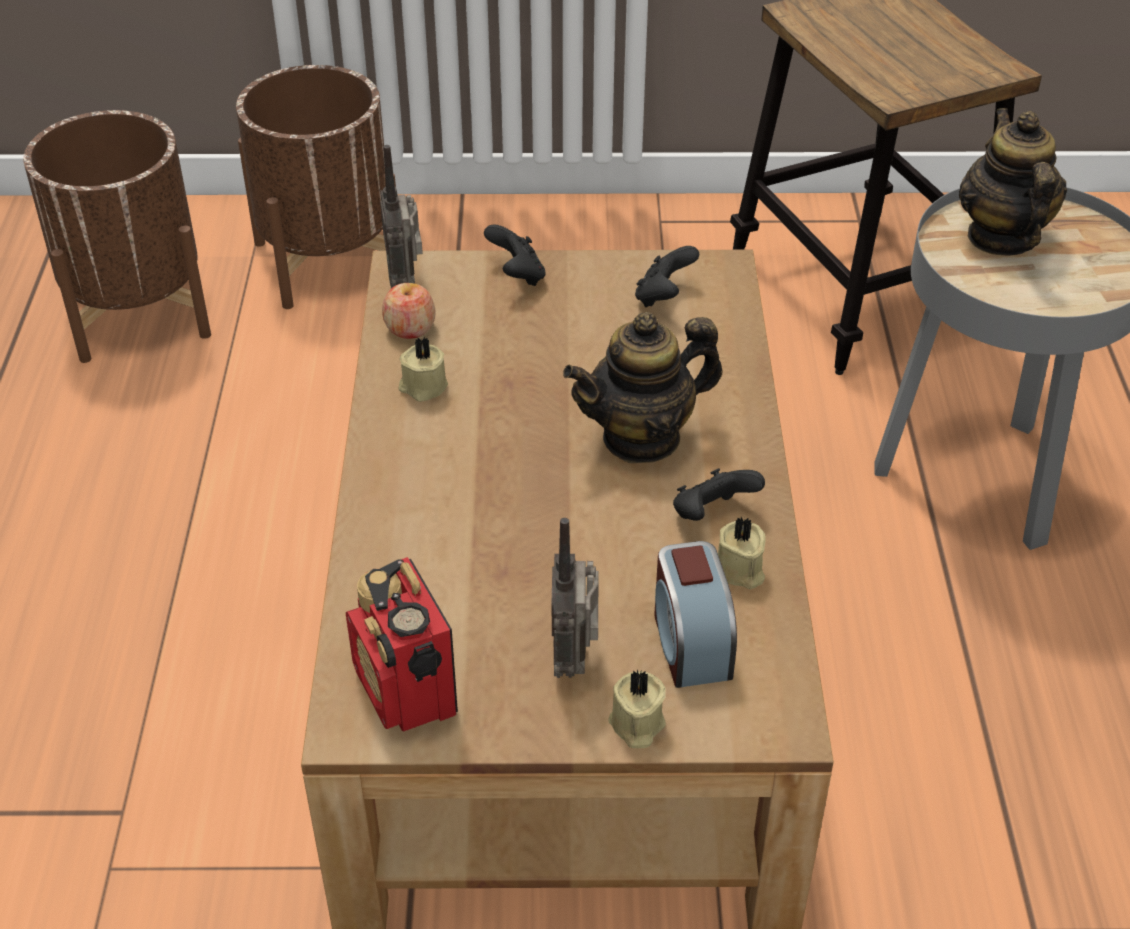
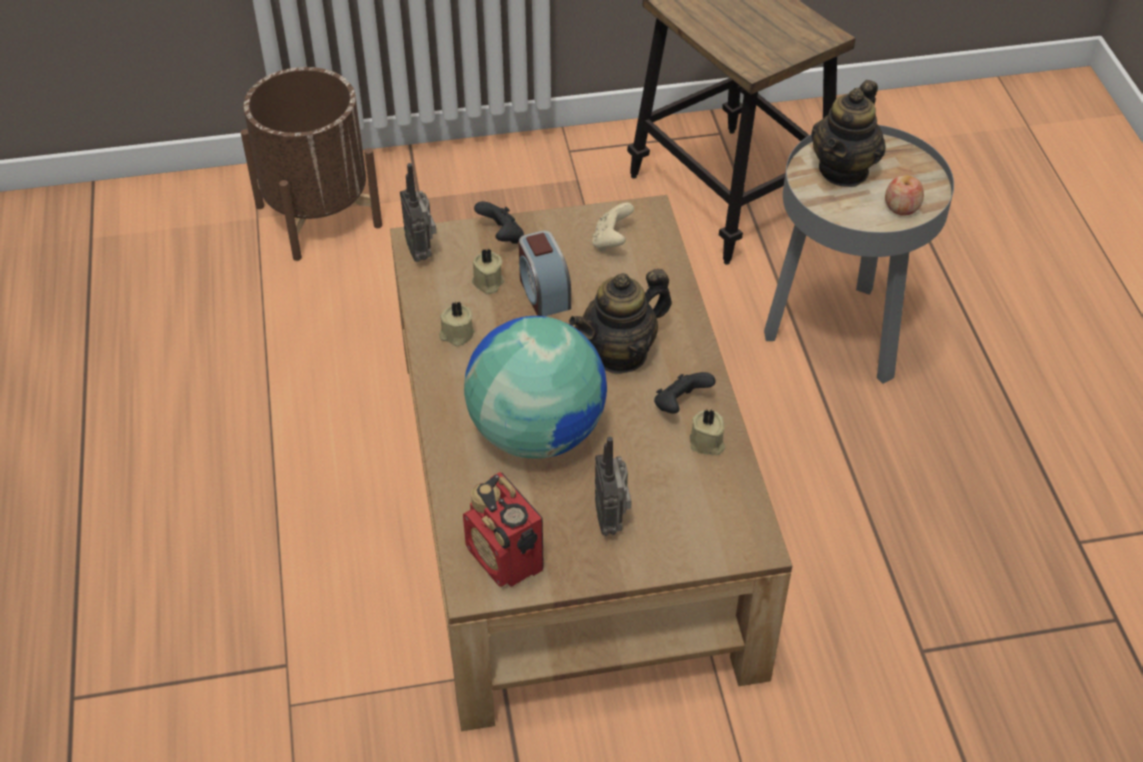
camera: 10 degrees left, 5 degrees up
brown planter [23,110,211,363] -> none
apple [382,283,436,339] -> apple moved to [885,175,924,216]
beige candle [608,669,666,748] -> beige candle moved to [472,249,504,294]
black game controller [635,246,699,307] -> beige game controller [592,203,634,251]
alarm clock [654,541,737,688] -> alarm clock moved to [519,230,571,316]
teapot [959,108,1067,256] -> teapot turned 135 degrees counterclockwise [811,80,886,187]
none -> globe [464,316,607,459]

